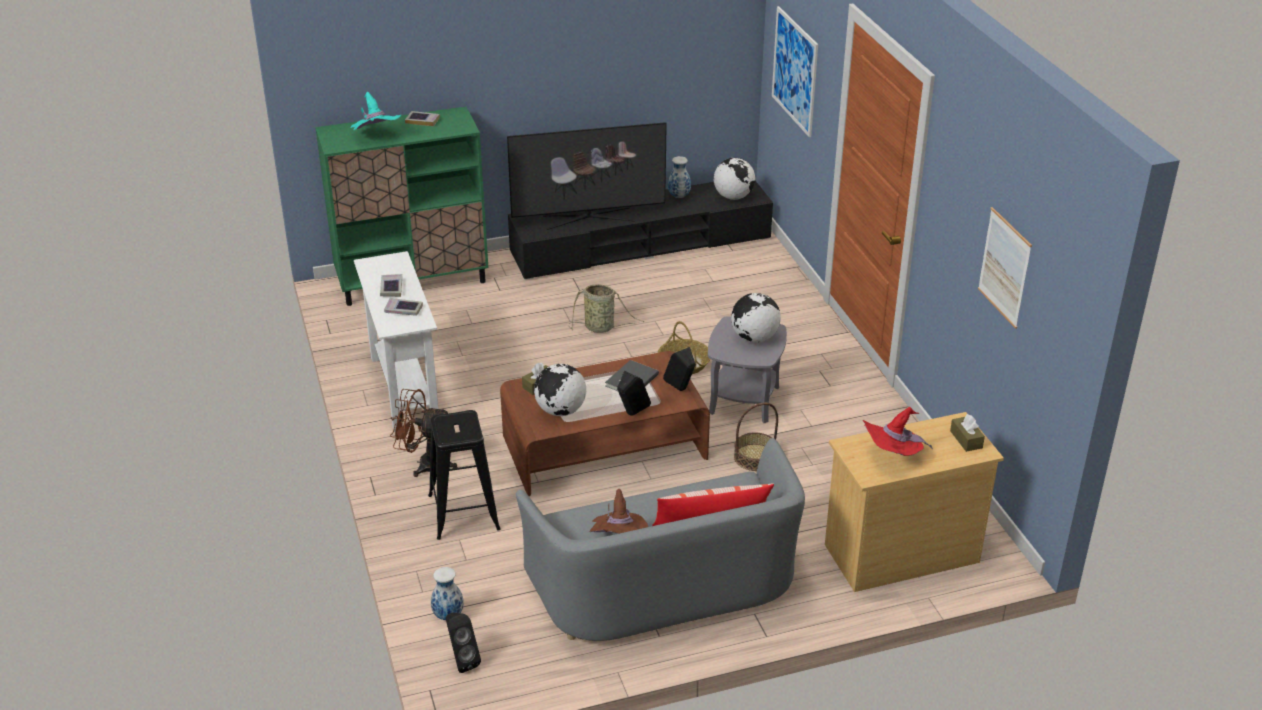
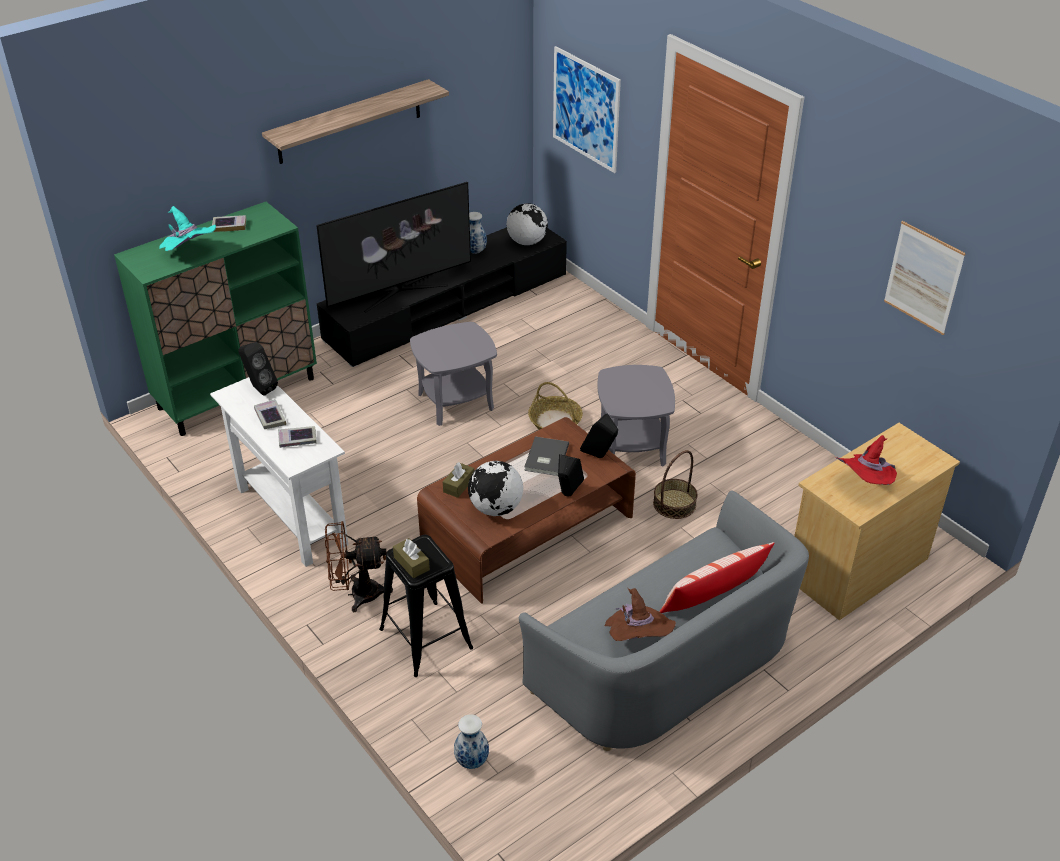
camera: 20 degrees left, 5 degrees up
black speaker [446,613,481,673] -> black speaker moved to [238,342,278,396]
basket [568,284,644,333] -> grey side table [410,322,497,426]
globe [731,293,781,343] -> none
brown tissue box [950,414,985,452] -> brown tissue box moved to [393,538,430,578]
none -> shelf [262,79,449,164]

